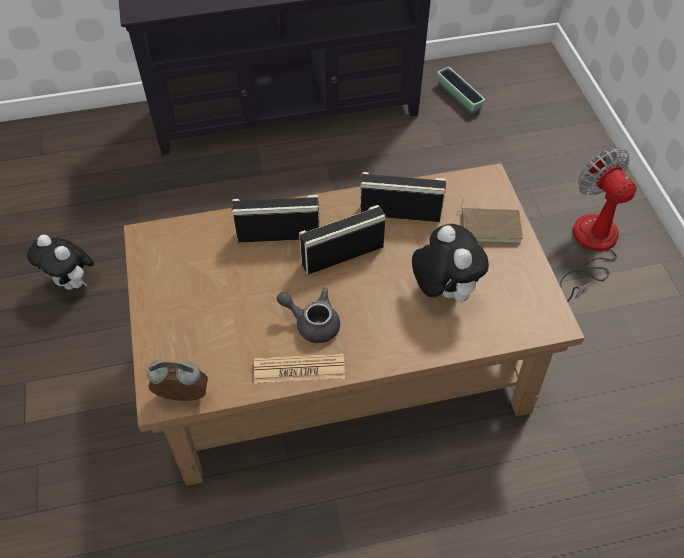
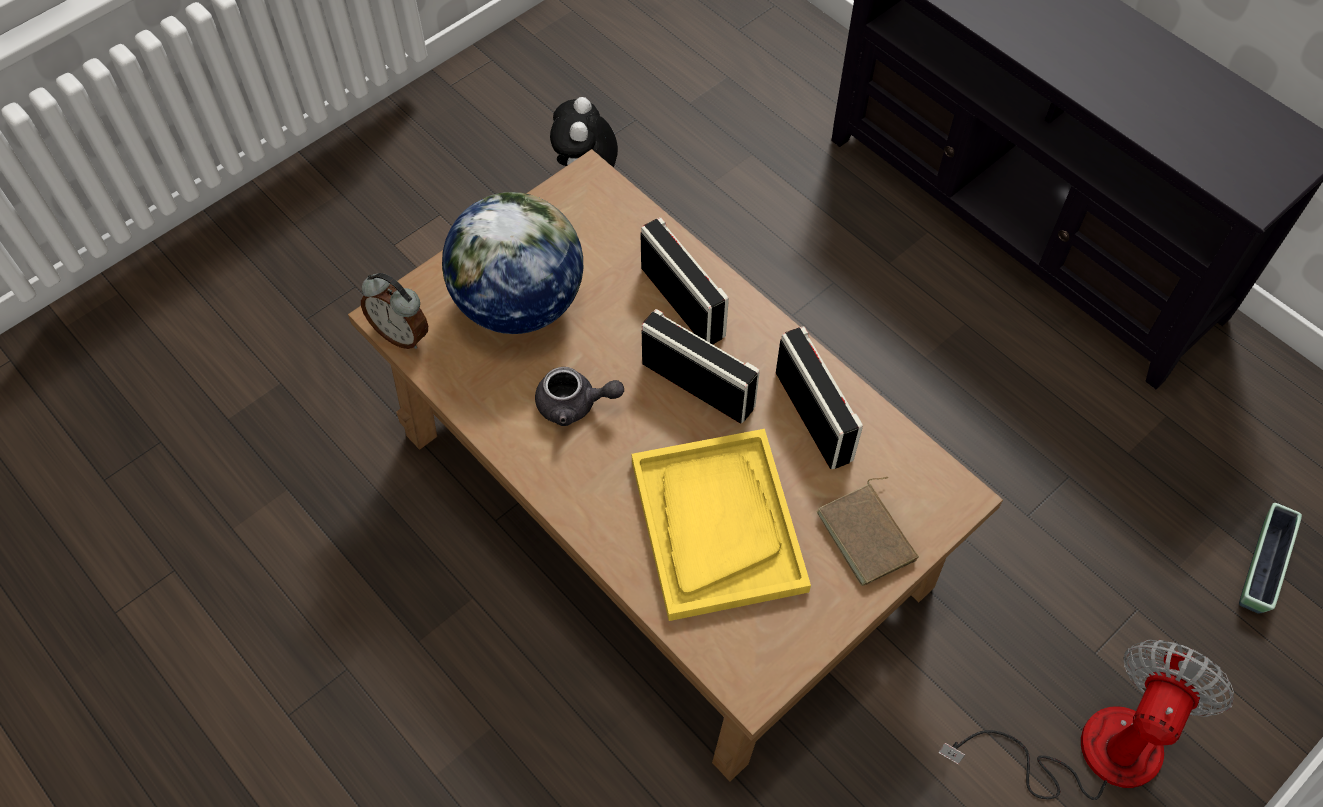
camera: 60 degrees right, 5 degrees up
alarm clock [147,360,208,401] -> alarm clock turned 150 degrees clockwise [361,273,428,349]
newspaper [254,354,345,384] -> none
grey teapot [277,288,340,343] -> grey teapot turned 105 degrees clockwise [535,367,624,426]
plush toy [412,224,489,302] -> yellow tray [632,429,811,621]
planter [437,67,485,114] -> planter moved to [1239,503,1302,614]
none -> globe [442,192,583,334]

